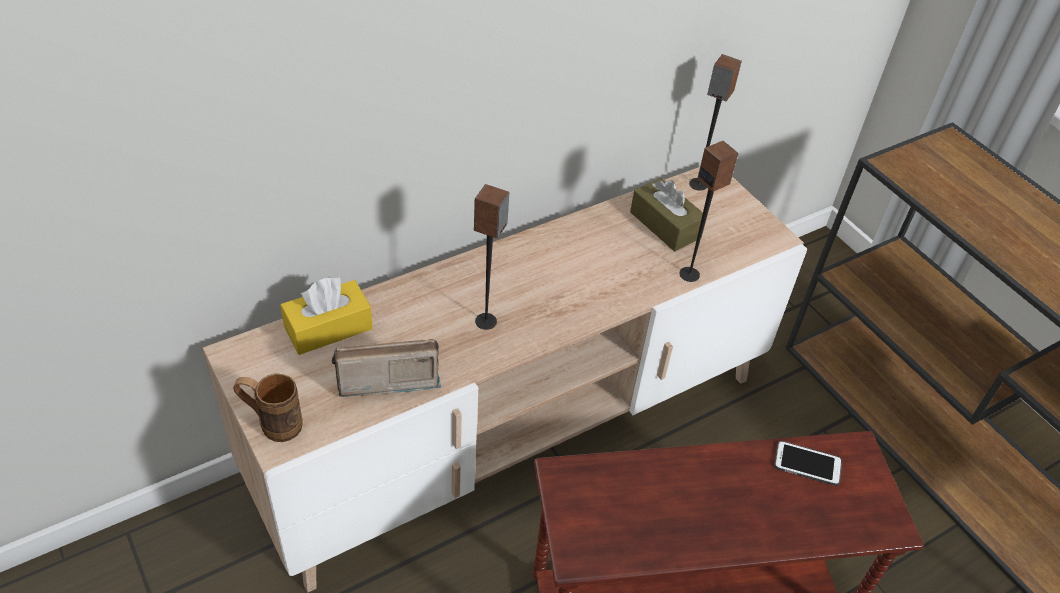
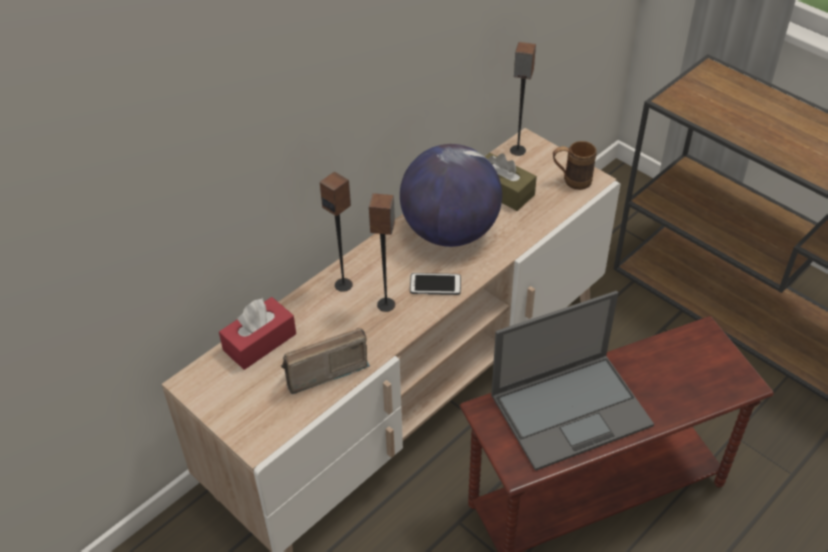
camera: 10 degrees left, 0 degrees up
brown mug [233,373,303,442] -> brown mug moved to [553,141,597,190]
yellow tissue box [280,277,373,355] -> red tissue box [219,297,296,370]
speaker [679,141,739,282] -> speaker moved to [320,172,353,292]
phone [774,441,842,486] -> phone moved to [410,273,461,295]
none -> globe [400,144,502,247]
none -> laptop [491,291,654,471]

